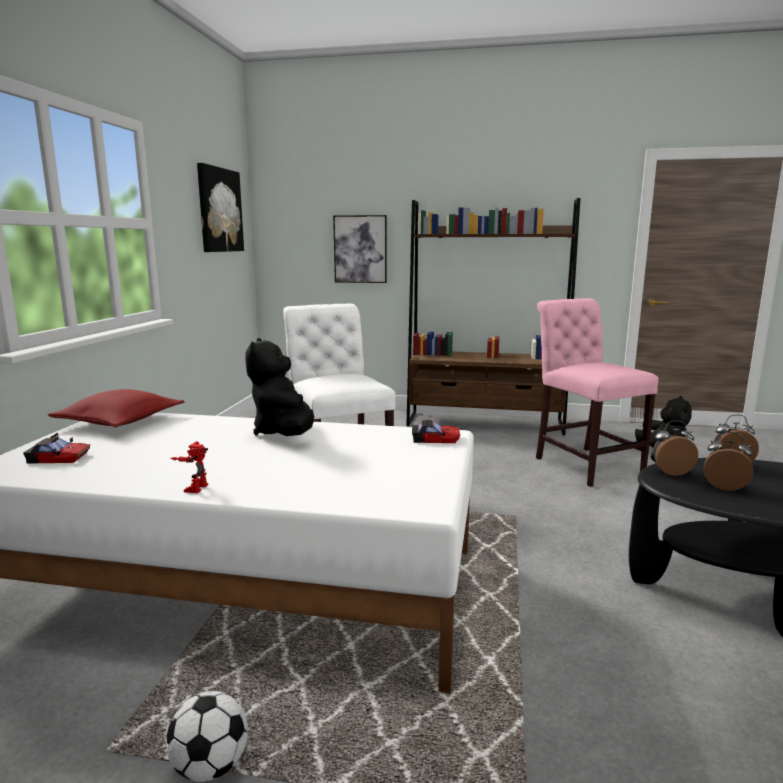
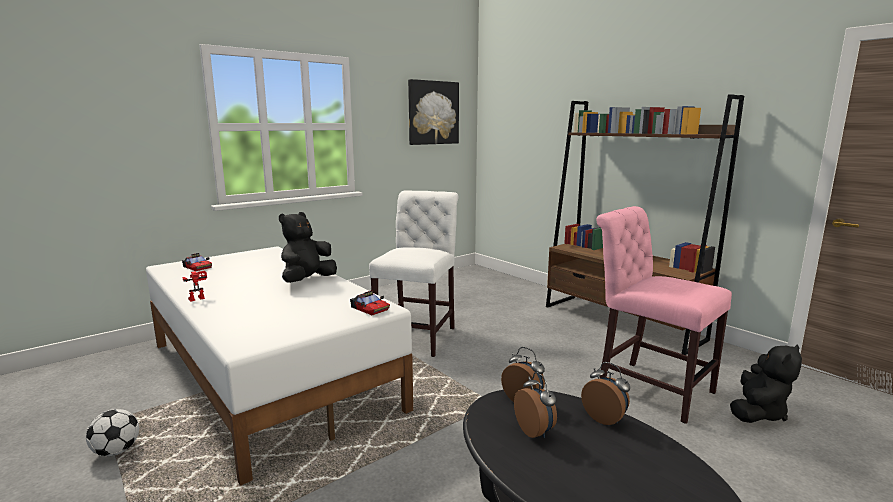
camera: 40 degrees right, 0 degrees up
red pillow [48,389,184,427] -> none
picture [333,215,387,283] -> none
pink chair [536,298,659,487] -> pink chair turned 60 degrees counterclockwise [596,206,732,424]

